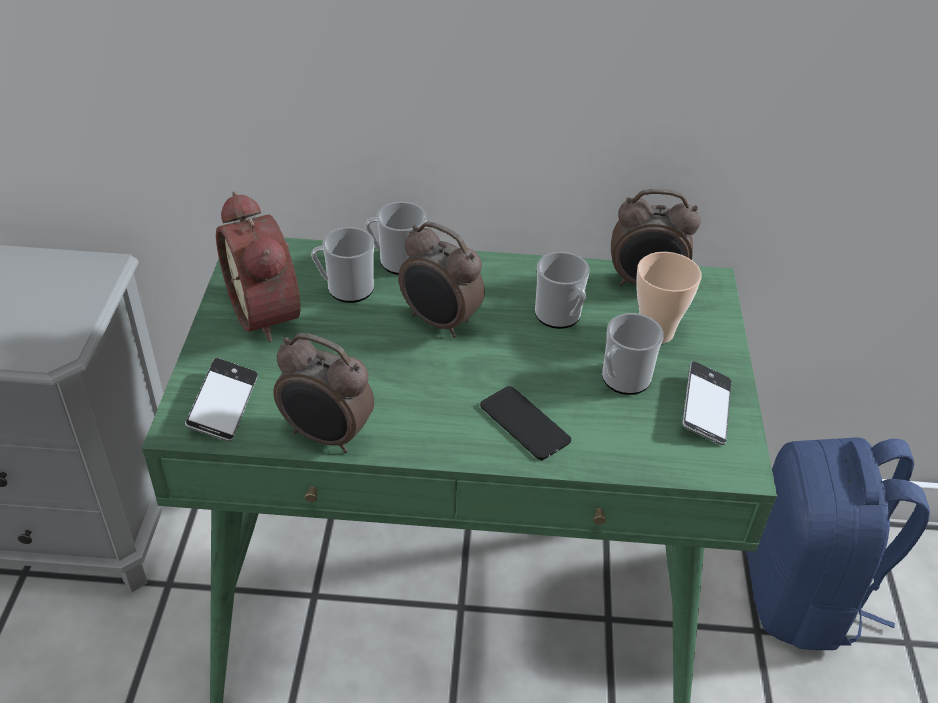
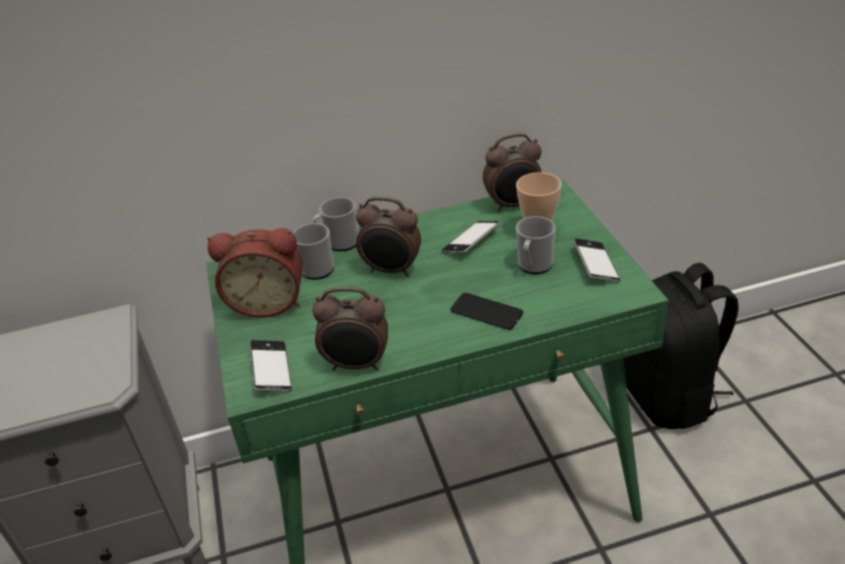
camera: 15 degrees left, 5 degrees down
alarm clock [216,191,300,342] -> alarm clock turned 45 degrees counterclockwise [207,228,303,318]
mug [535,252,590,329] -> phone [442,221,500,254]
blue backpack [747,437,930,650] -> black backpack [623,263,739,429]

